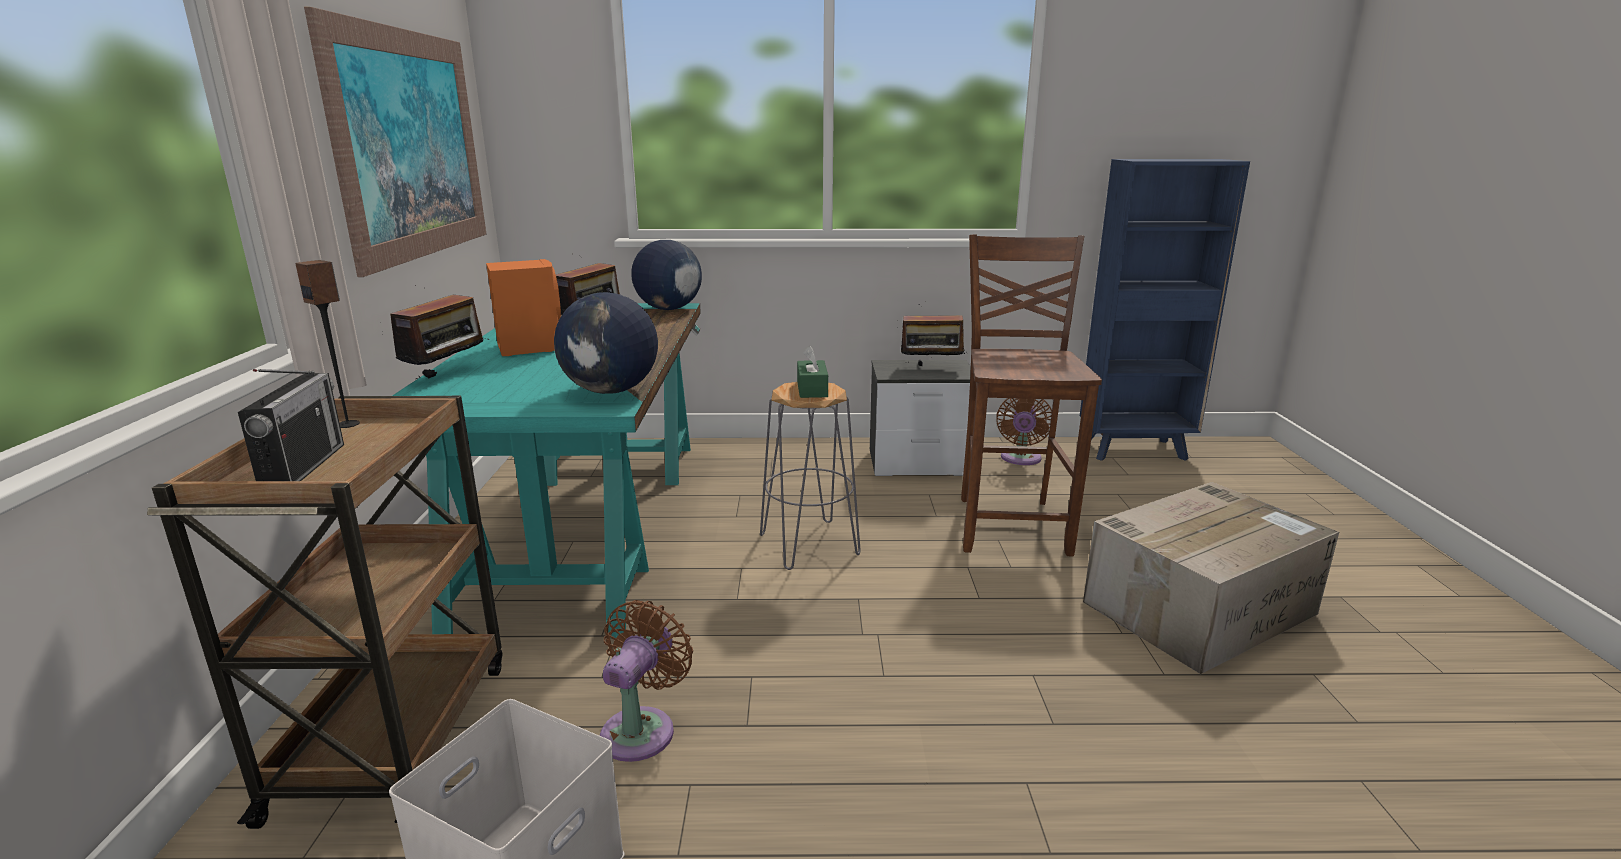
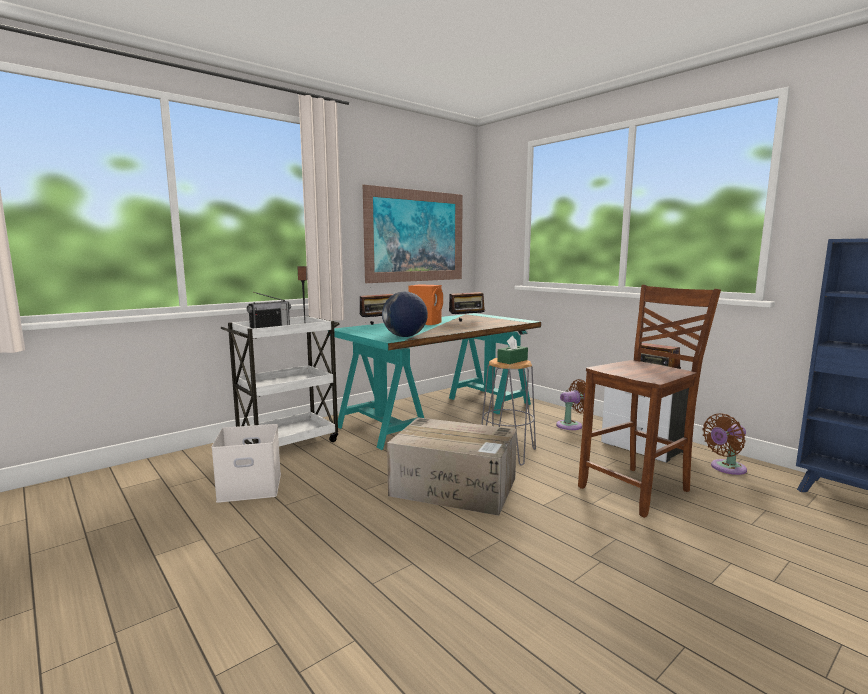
camera: 50 degrees right, 10 degrees down
brown cart [147,396,503,829] -> white cart [220,316,339,447]
brown fan [600,600,693,762] -> brown fan moved to [556,379,586,430]
globe [631,240,702,310] -> none
cardboard box [1083,482,1339,674] -> cardboard box moved to [387,417,517,516]

